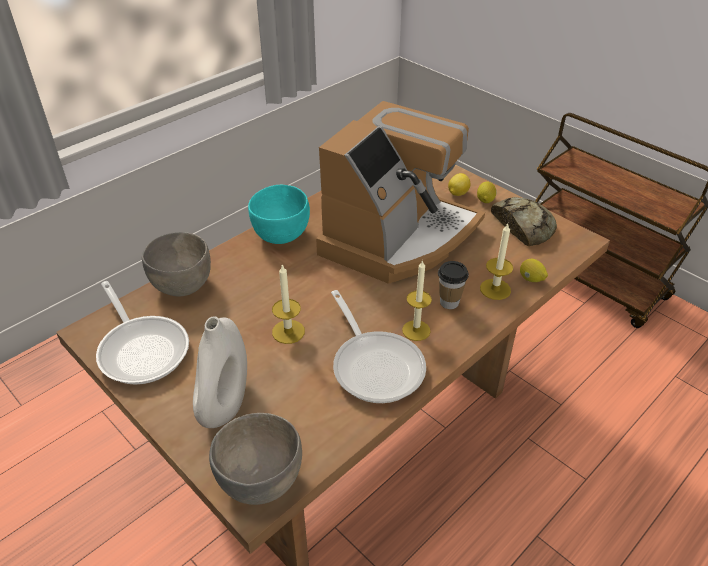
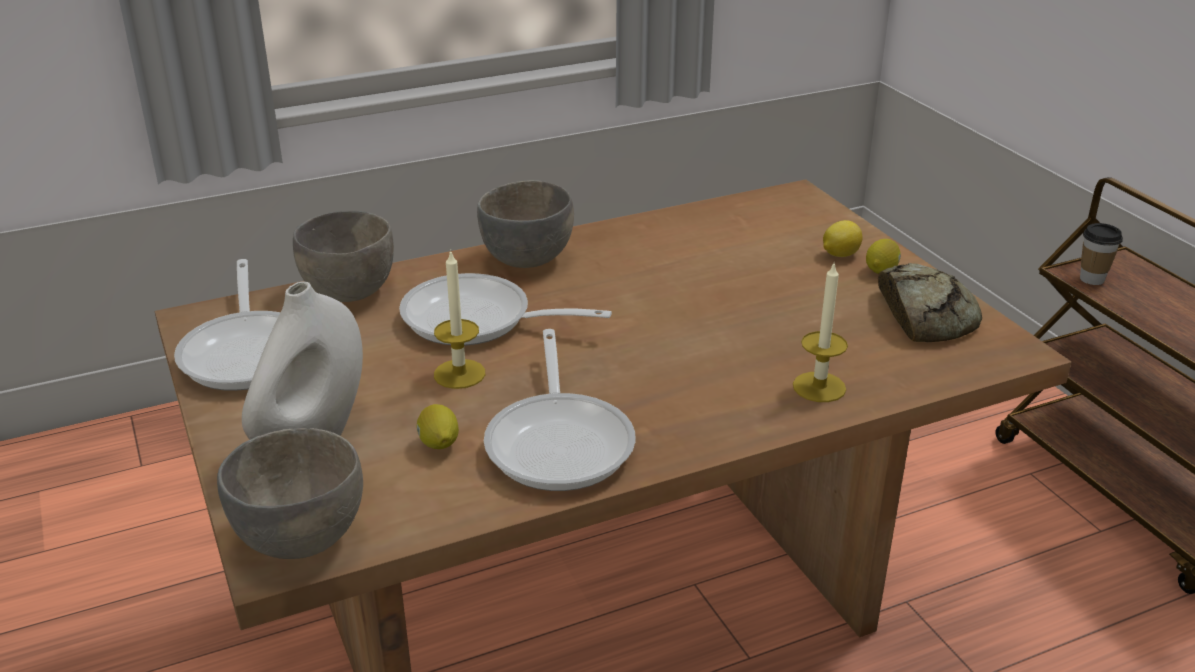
camera: 20 degrees right, 10 degrees down
turquoise bowl [248,185,310,244] -> grey bowl [477,180,574,268]
coffee machine [316,101,485,284] -> none
candle [402,260,432,341] -> none
cup [438,261,469,309] -> cup moved to [1080,223,1123,285]
lemon [520,259,548,282] -> lemon moved to [417,404,459,449]
none -> frying pan [399,273,612,346]

